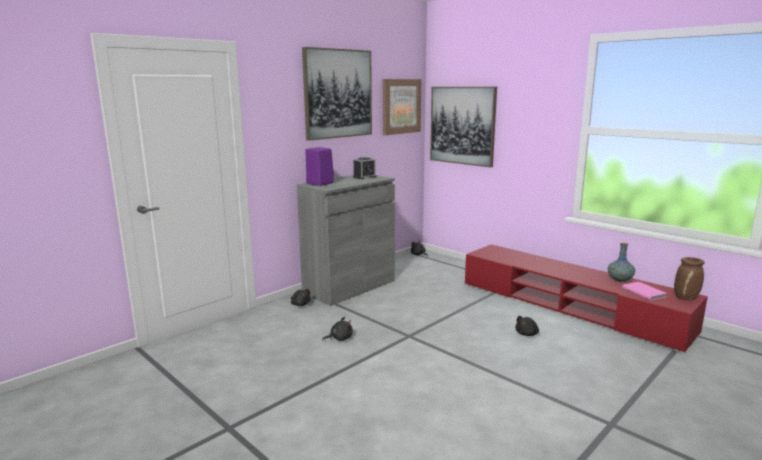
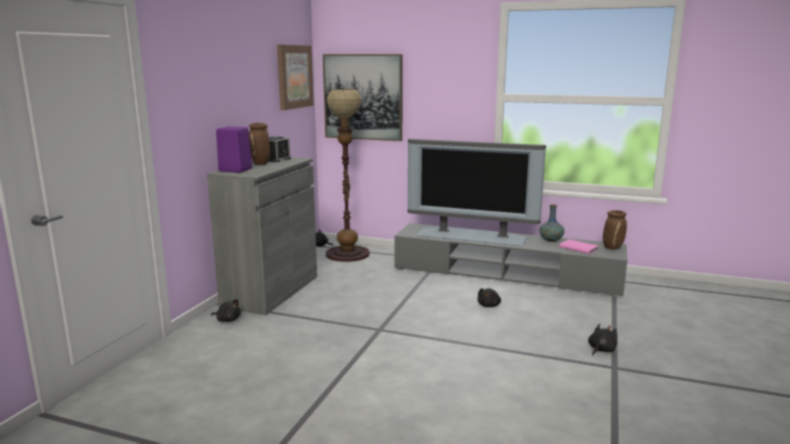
camera: 25 degrees left, 0 degrees up
picture [302,47,372,141] -> none
black plush toy [322,317,353,341] -> black plush toy moved to [588,324,617,356]
red tv stand [465,244,708,353] -> grey tv stand [394,223,627,297]
none -> brown vase [249,123,270,165]
none -> floor lamp [326,89,370,262]
none -> television [408,139,546,247]

